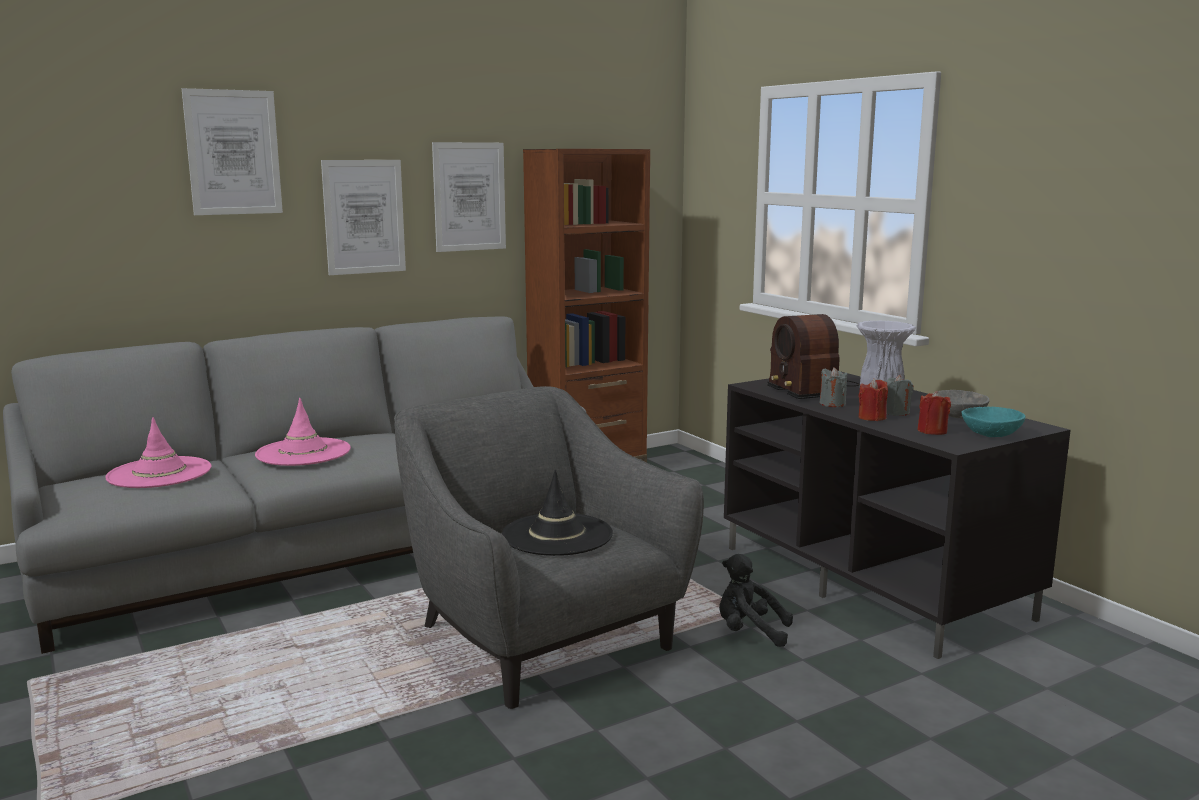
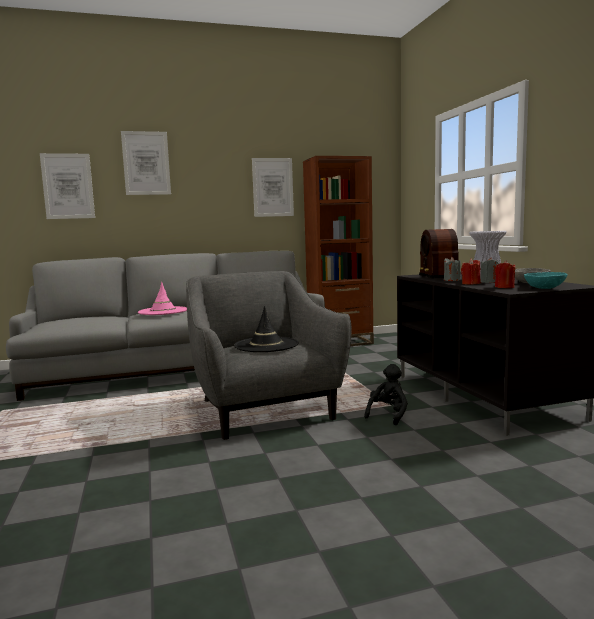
camera: 15 degrees right, 5 degrees down
pink hat [106,417,211,488] -> none
picture [321,160,406,275] -> picture moved to [40,153,95,219]
black plush toy [719,554,793,647] -> black plush toy turned 90 degrees clockwise [364,364,408,426]

